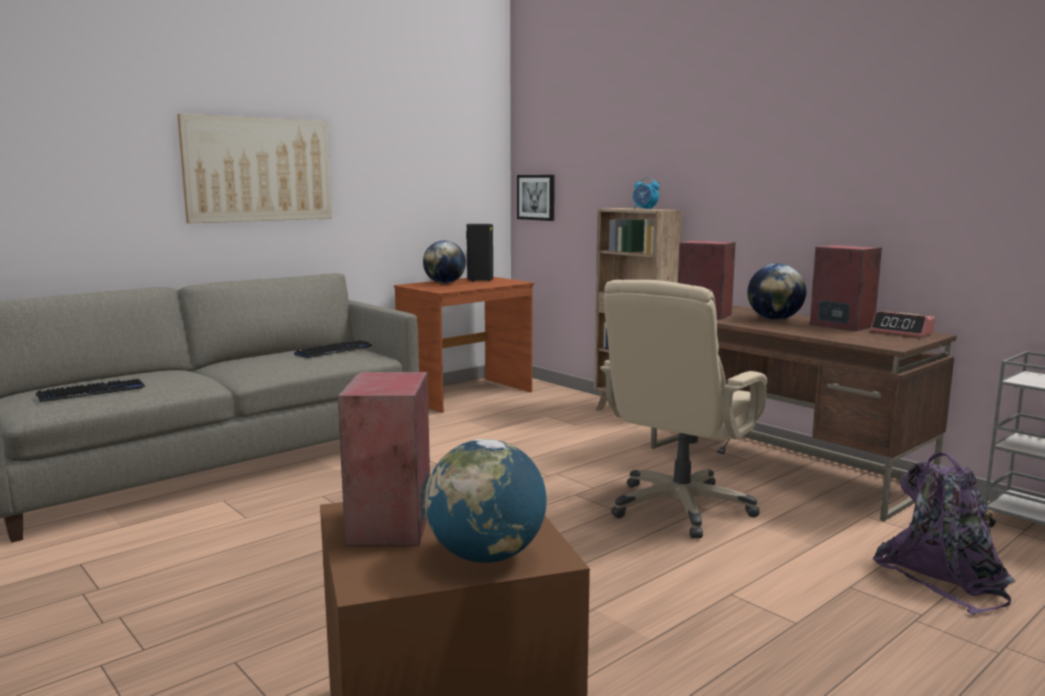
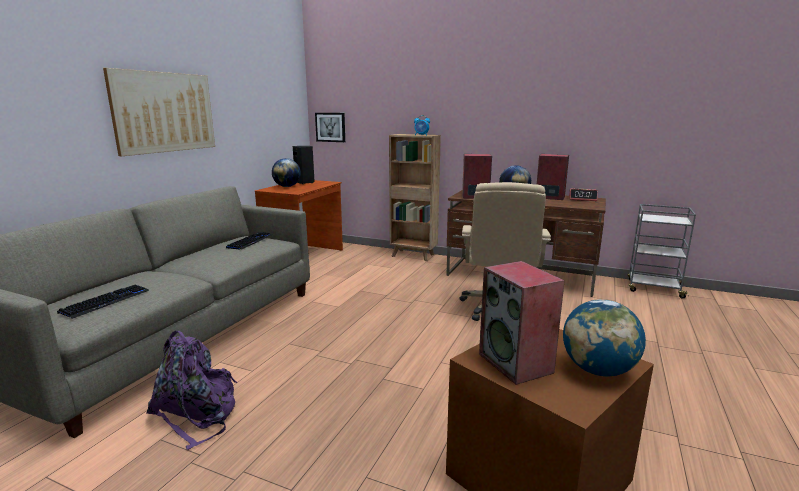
camera: 25 degrees left, 5 degrees up
purple backpack [873,452,1015,615] -> purple backpack moved to [146,331,237,450]

